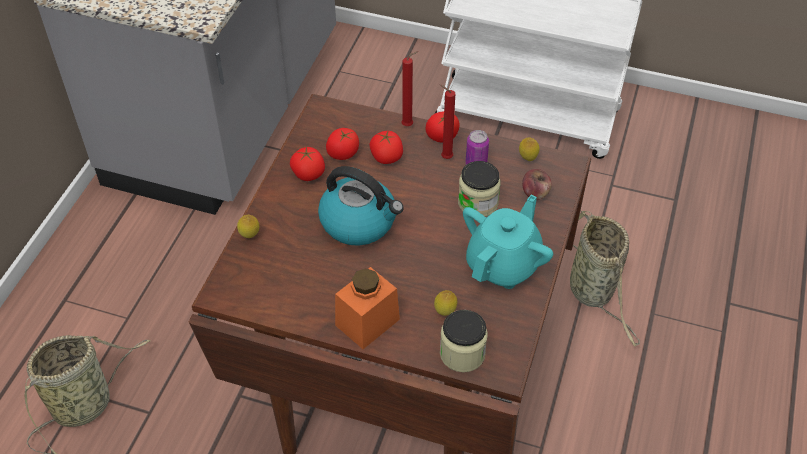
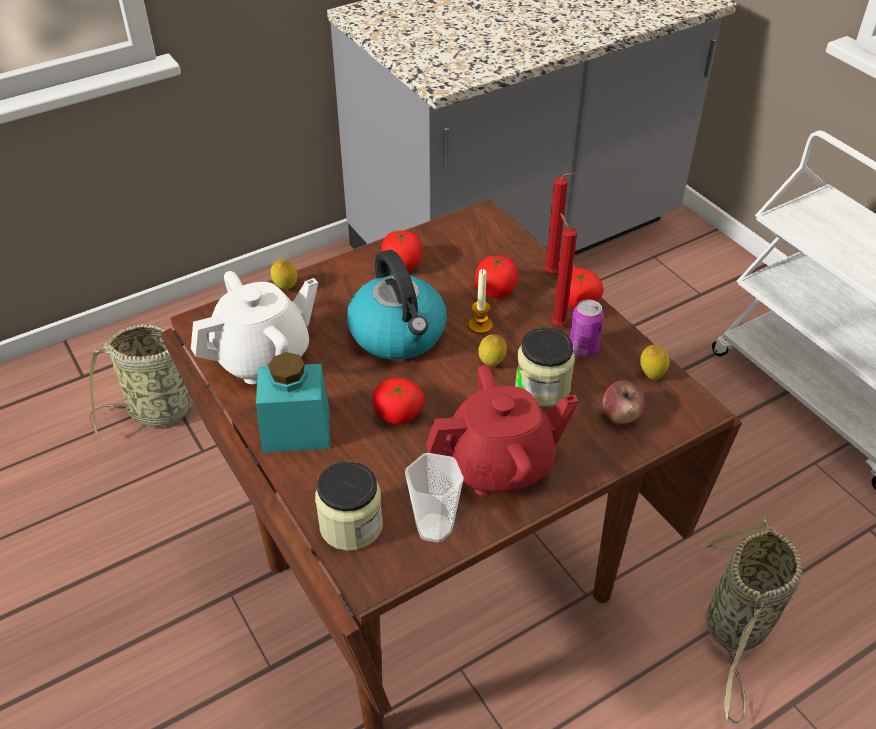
camera: 40 degrees right, 5 degrees down
tomato [326,128,359,160] -> tomato moved to [372,378,424,425]
orange jar [335,267,400,349] -> turquoise jar [256,352,330,453]
lemon [434,290,457,316] -> lemon moved to [478,334,507,366]
turquoise teapot [463,195,553,289] -> red teapot [426,365,579,496]
none -> white teapot [191,271,318,384]
none -> cup [405,453,464,543]
none -> candle [468,269,493,334]

